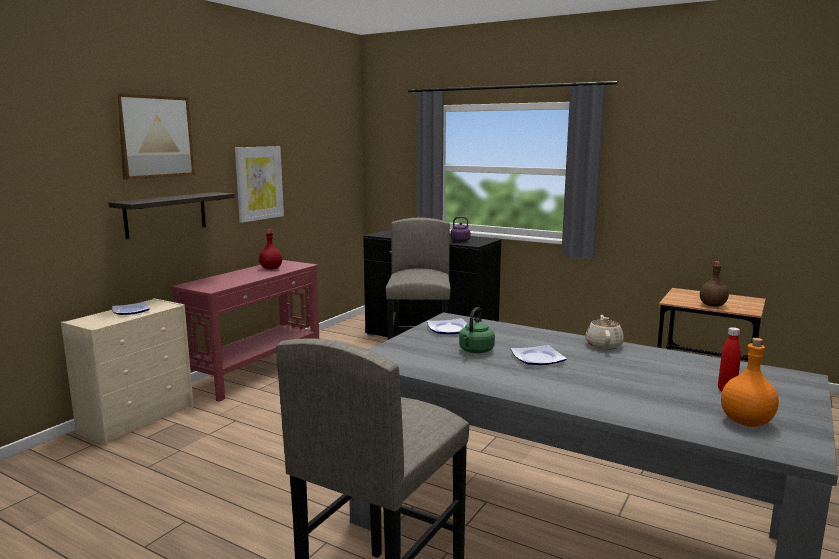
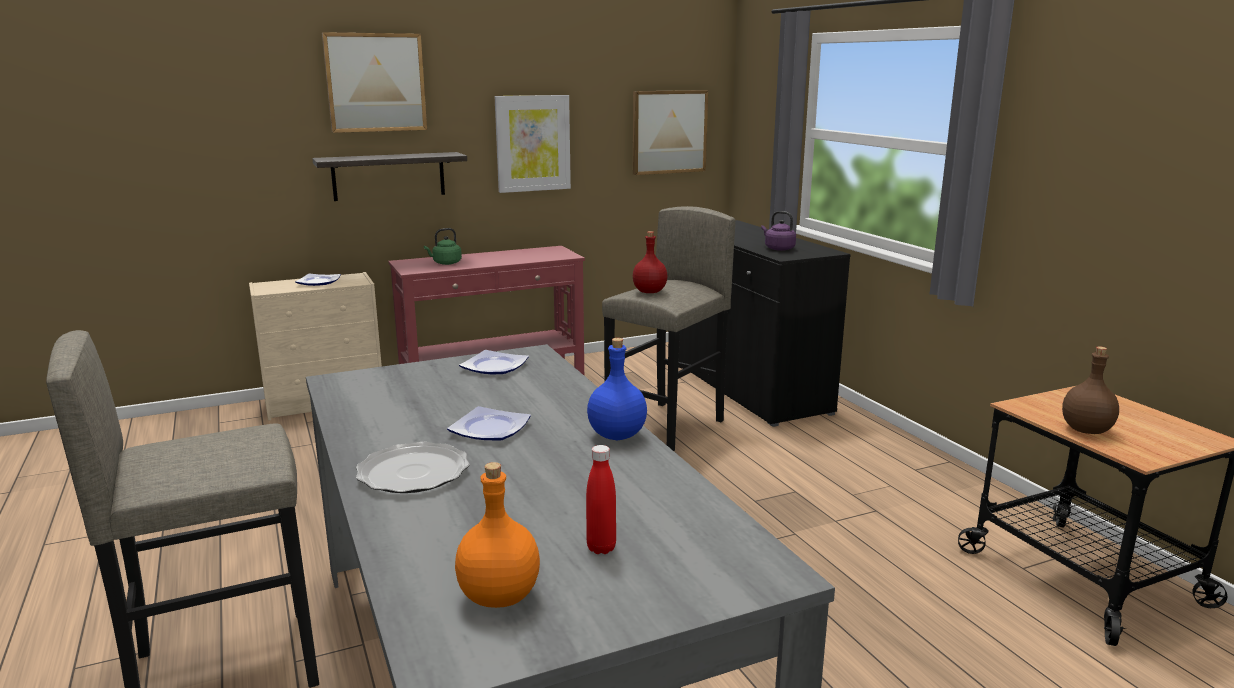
camera: 35 degrees right, 5 degrees up
red bottle [259,230,282,270] -> red bottle moved to [633,231,668,293]
green kettle [459,307,495,353] -> green kettle moved to [424,228,462,265]
beige teapot [585,315,624,350] -> blue bottle [587,338,647,440]
none -> plate [356,442,470,493]
none -> picture [633,90,708,175]

